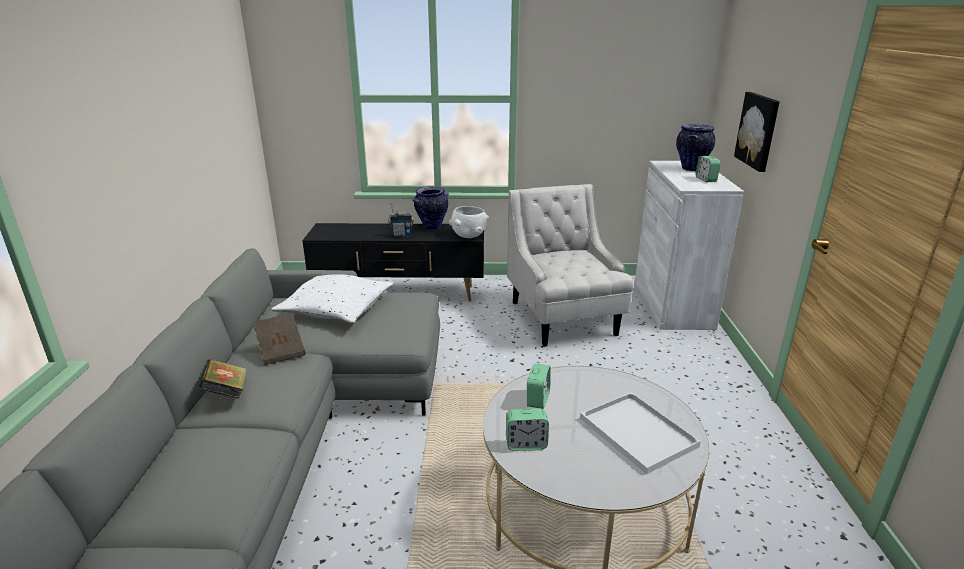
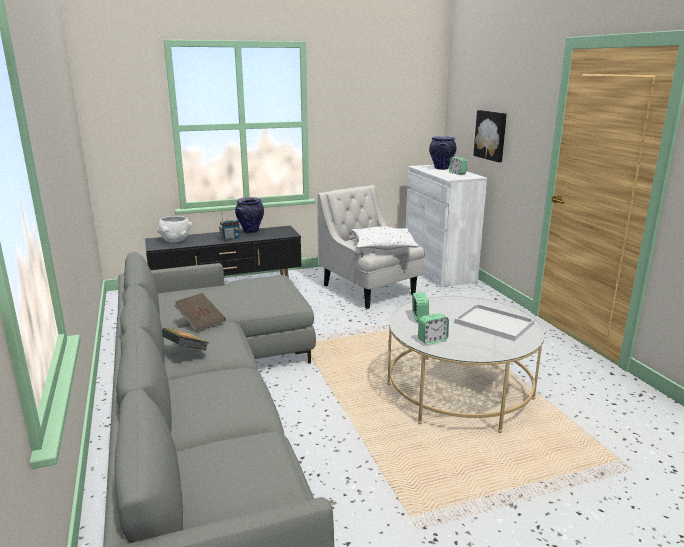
camera: 20 degrees left, 5 degrees down
white pillow [271,274,394,324] -> white pillow moved to [352,227,418,250]
white bowl [449,206,489,238] -> white bowl moved to [157,216,192,242]

